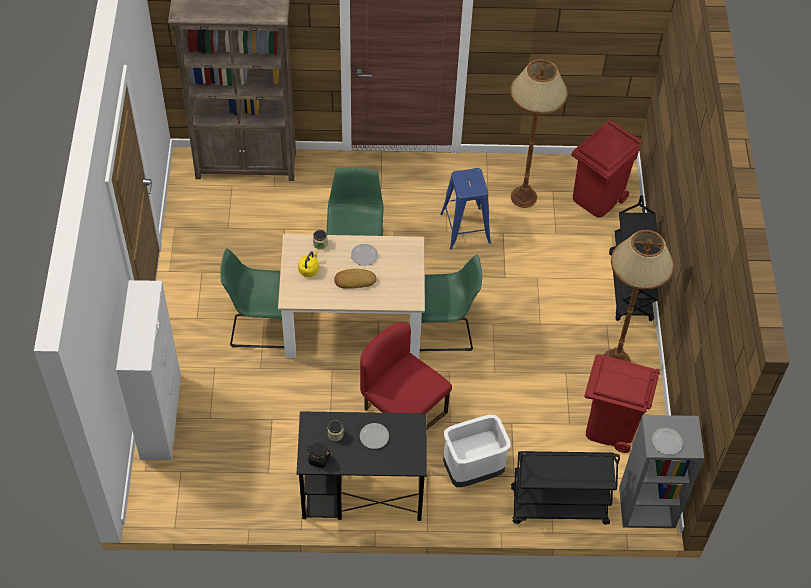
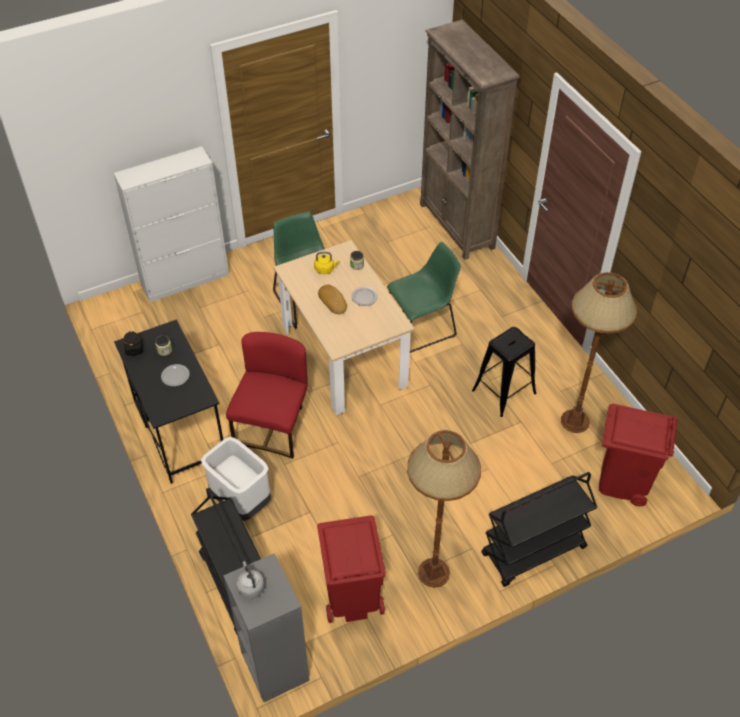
camera: 65 degrees right, 5 degrees down
green chair [420,255,482,351] -> none
blue stool [440,168,491,250] -> black stool [472,327,536,417]
plate [652,428,683,455] -> grey kettle [237,561,265,599]

